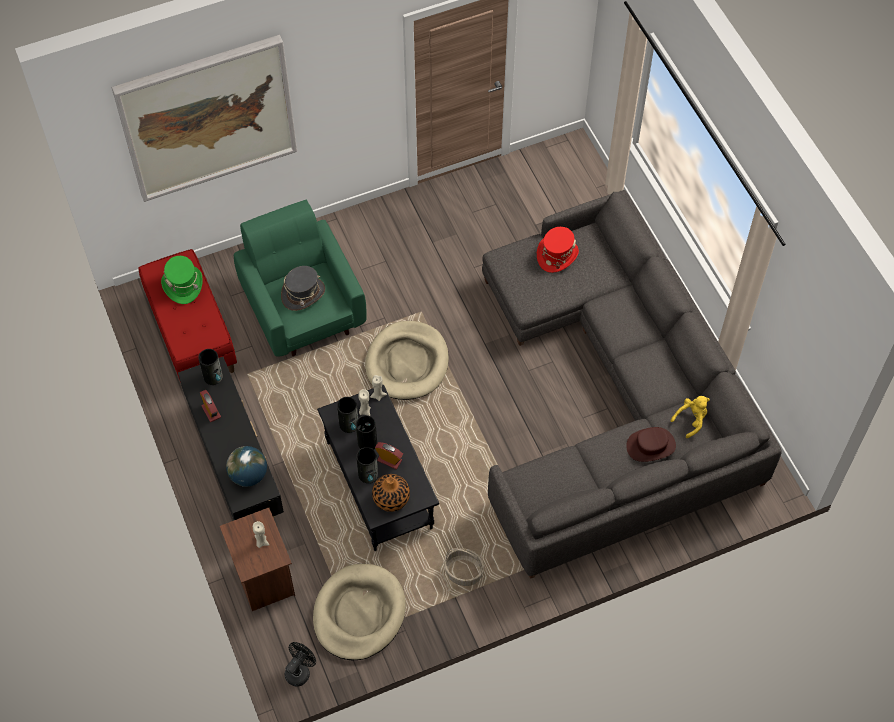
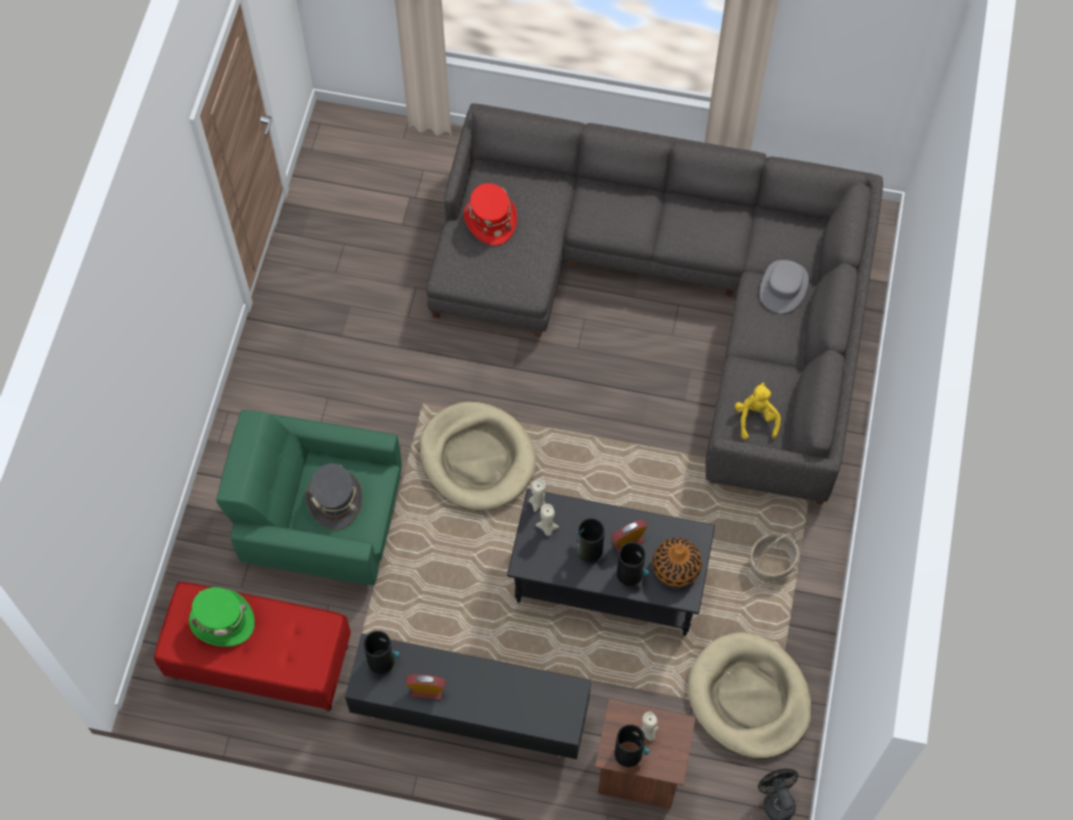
camera: 55 degrees left, 5 degrees up
picture [112,35,297,202] -> none
globe [226,446,267,487] -> none
vase [337,397,358,433] -> vase moved to [614,724,649,767]
brown hat [626,427,676,462] -> grey hat [760,260,809,313]
yellow plush toy [671,396,710,438] -> yellow plush toy moved to [735,383,781,440]

